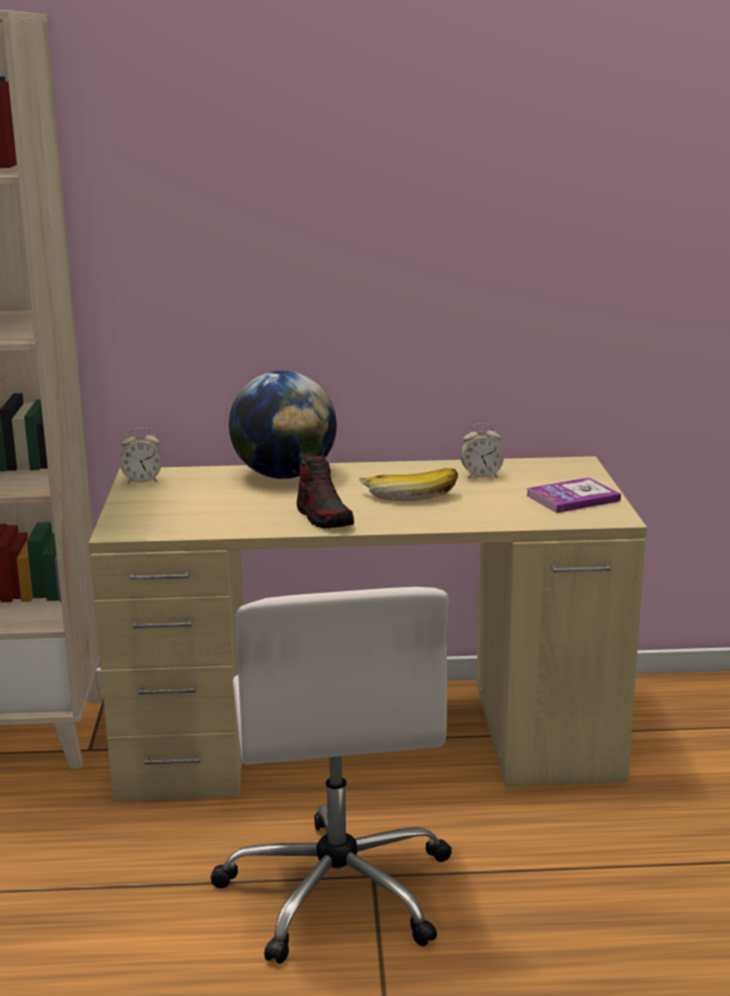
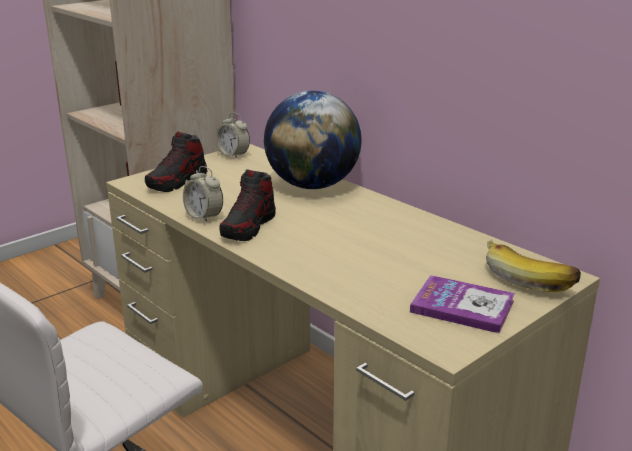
camera: 50 degrees right, 5 degrees up
banana [359,468,458,501] -> banana moved to [486,240,581,292]
alarm clock [460,423,504,479] -> alarm clock moved to [183,166,223,223]
none -> shoe [145,131,207,192]

